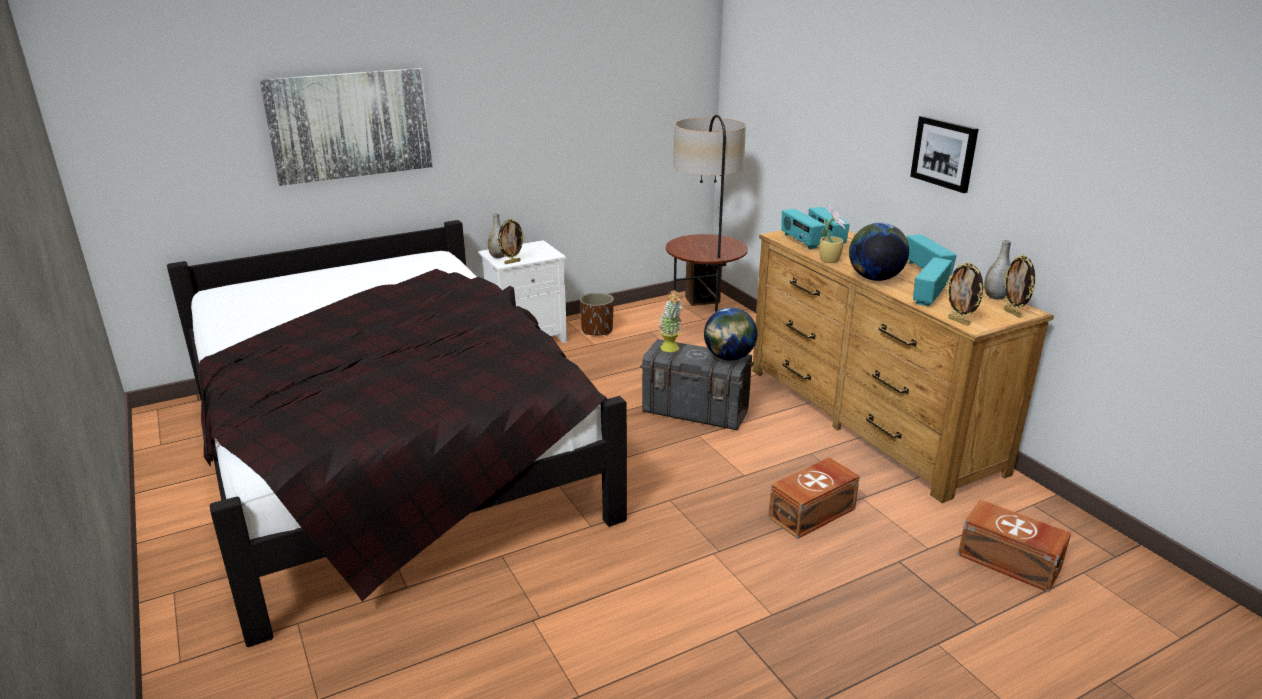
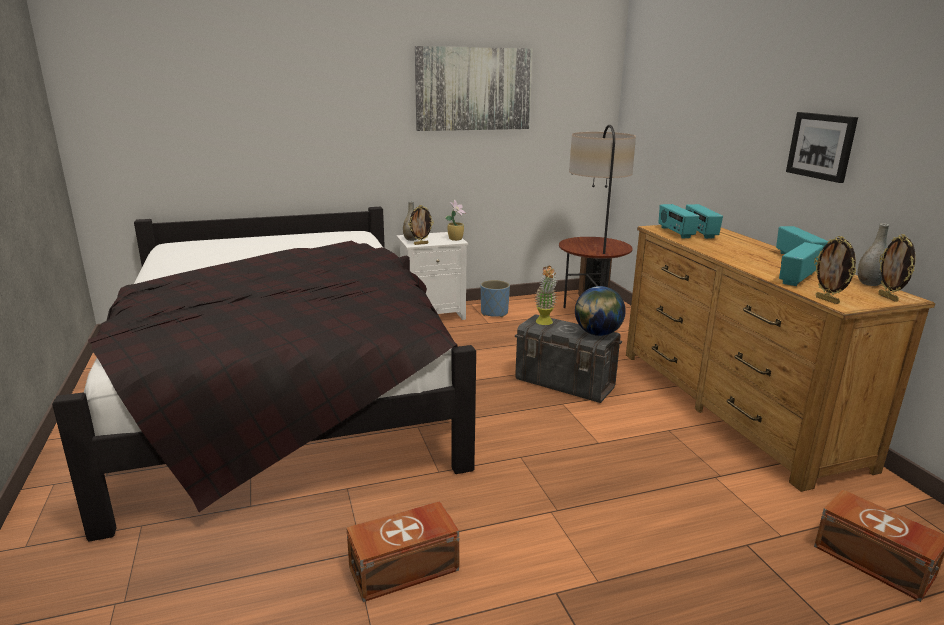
camera: 10 degrees right, 5 degrees down
picture [259,68,433,186] -> picture moved to [415,46,533,131]
brown planter [580,292,614,336] -> blue planter [481,280,510,317]
brown storage box [768,457,860,539] -> brown storage box moved to [346,501,459,602]
potted plant [819,206,846,263] -> potted plant moved to [446,200,466,241]
globe [849,223,909,281] -> none

